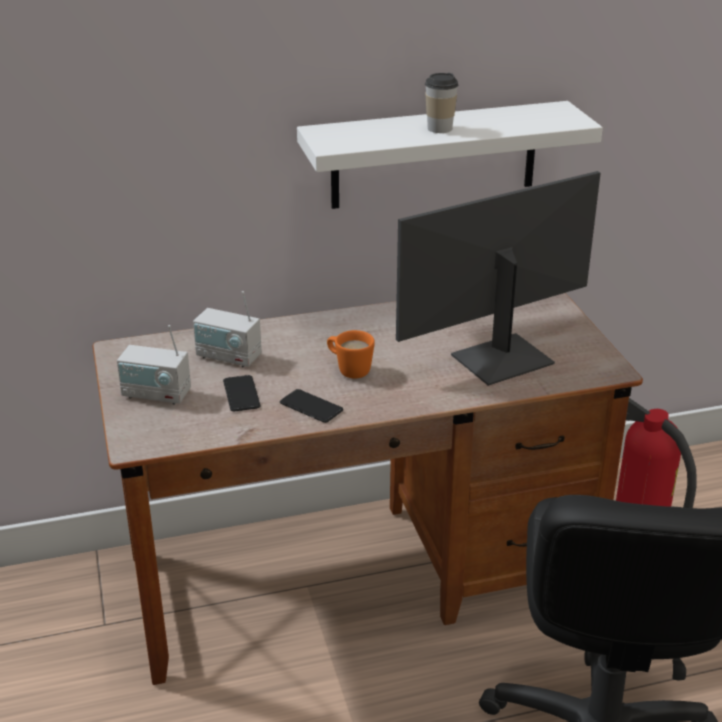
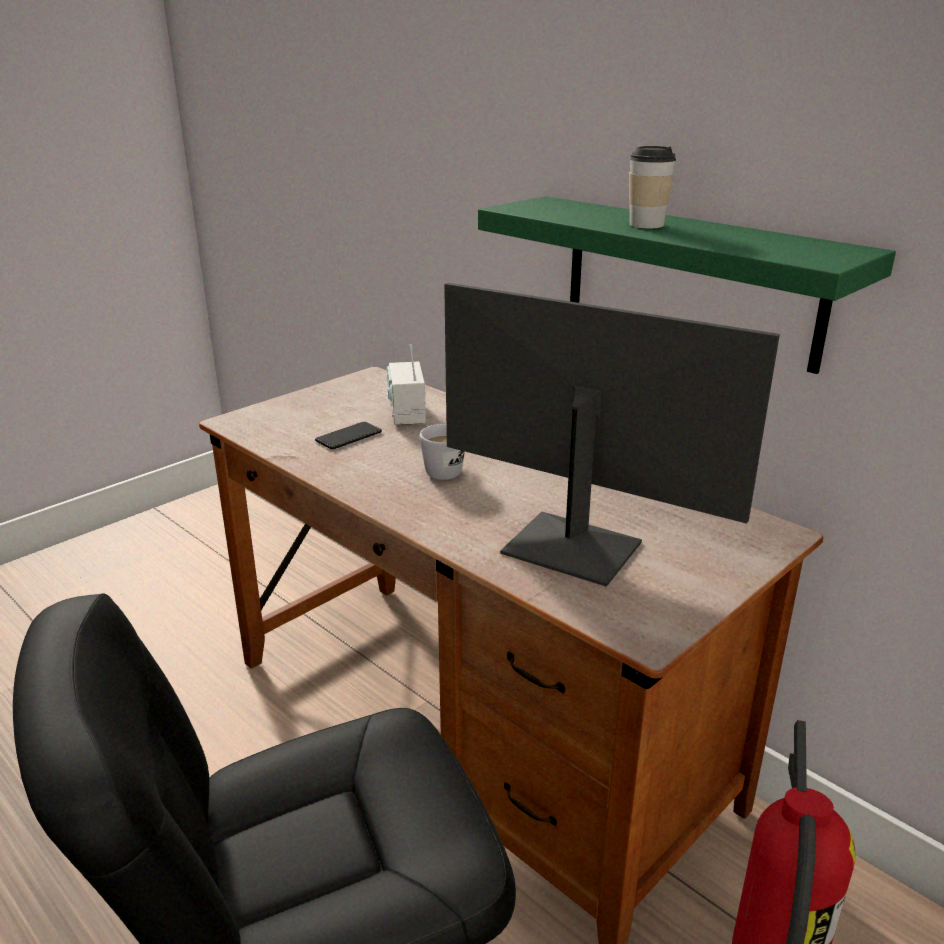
camera: 60 degrees right, 5 degrees down
radio [117,325,191,405] -> none
phone [280,389,343,423] -> none
white shelf [297,101,603,209] -> green shelf [478,196,896,374]
orange mug [327,330,375,378] -> white mug [420,424,465,480]

